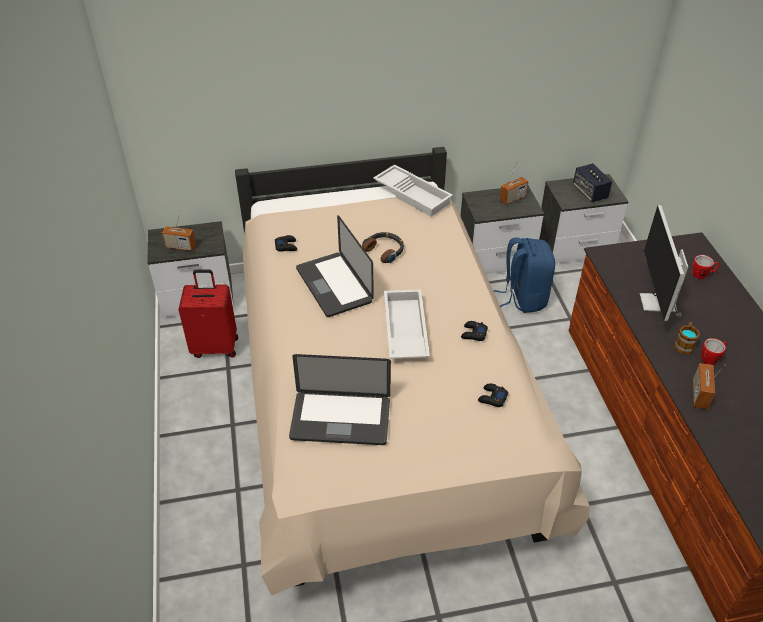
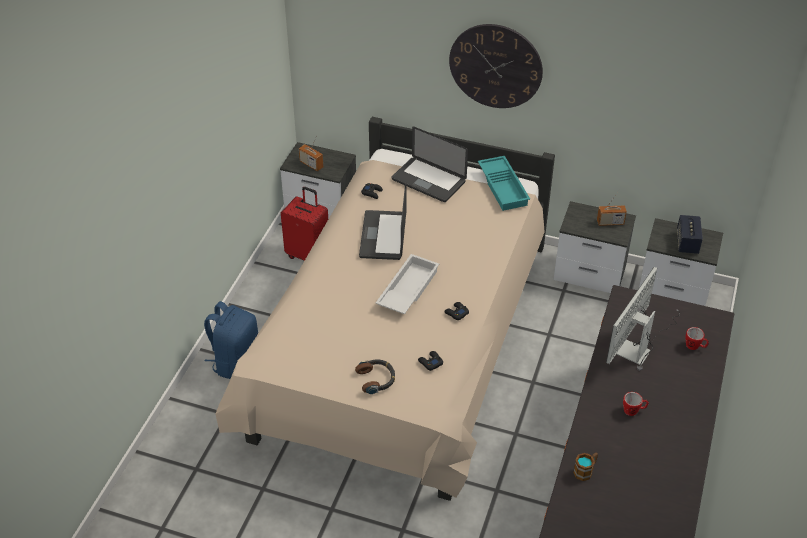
camera: 30 degrees right, 0 degrees up
laptop [289,354,391,445] -> laptop moved to [392,127,468,202]
headphones [362,232,404,263] -> headphones moved to [355,359,395,394]
white tray [373,164,453,217] -> turquoise tray [478,156,530,211]
blue backpack [494,237,555,313] -> blue backpack moved to [204,301,258,379]
mug [674,322,700,354] -> mug moved to [573,453,598,481]
radio [693,363,725,409] -> none
none -> wall clock [449,24,543,108]

